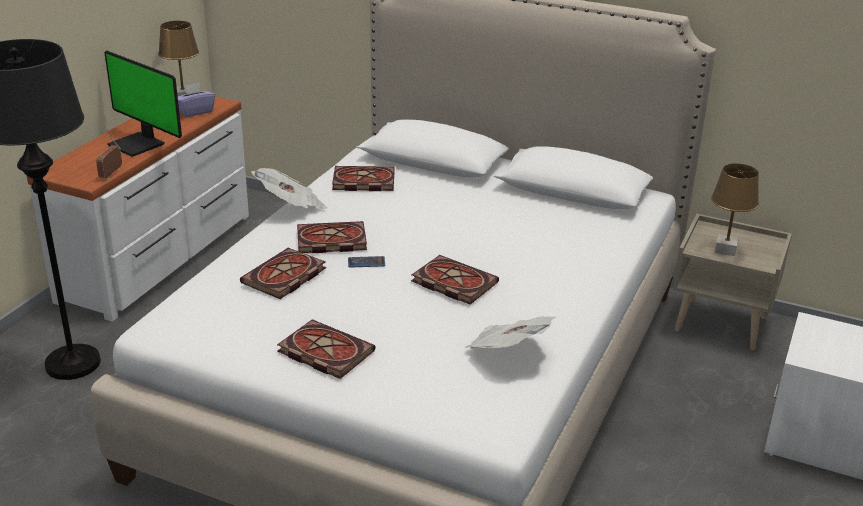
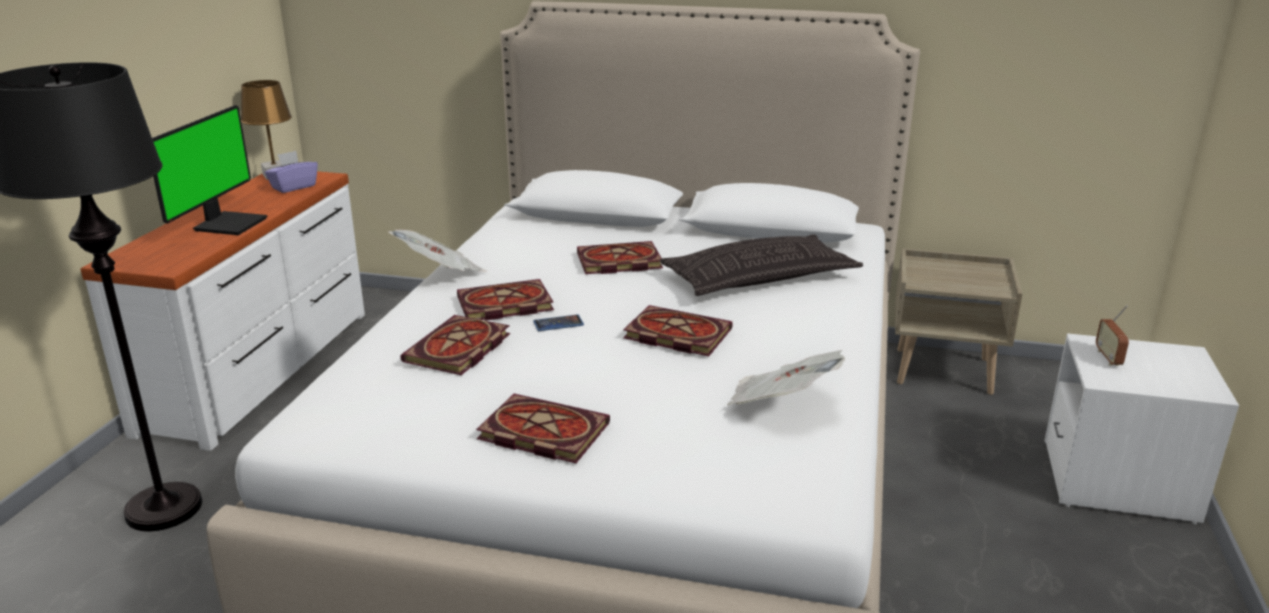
camera: 10 degrees left, 5 degrees down
radio [96,135,122,179] -> radio moved to [1096,305,1129,366]
monitor [105,51,182,157] -> monitor turned 105 degrees counterclockwise [152,105,267,235]
book [332,166,395,191] -> book moved to [577,241,663,274]
brown table lamp [711,163,759,256] -> none
none -> pillow [660,234,863,296]

